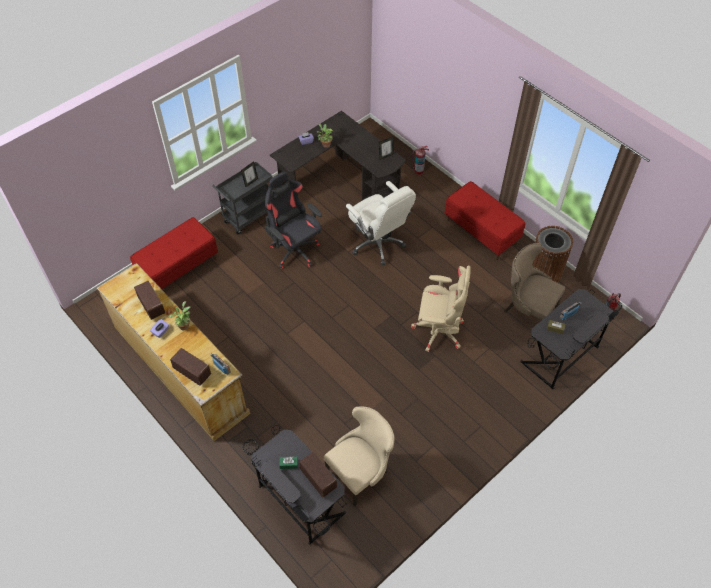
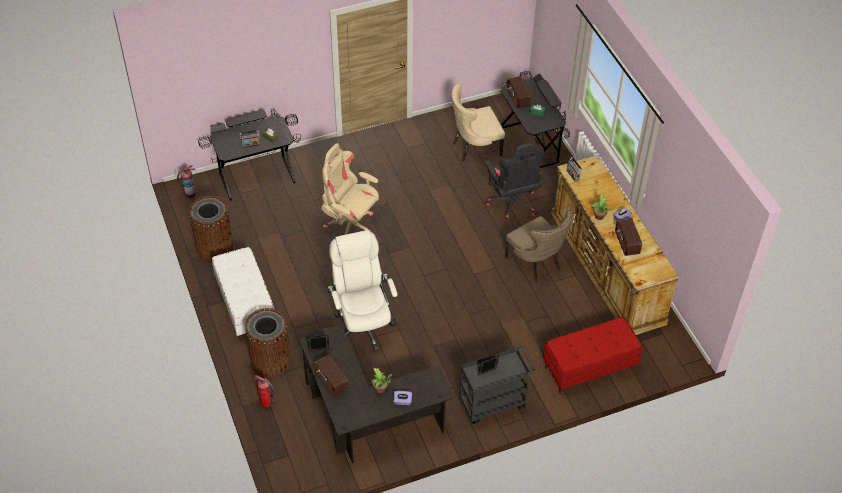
camera: 160 degrees left, 5 degrees down
radio [170,348,211,386] -> radio moved to [314,354,349,397]
black office chair [265,172,322,269] -> black office chair moved to [485,143,544,223]
red bench [445,181,525,260] -> white bench [212,247,275,341]
beige chair [505,243,565,320] -> beige chair moved to [505,210,572,283]
none -> brown trash can [245,308,291,377]

